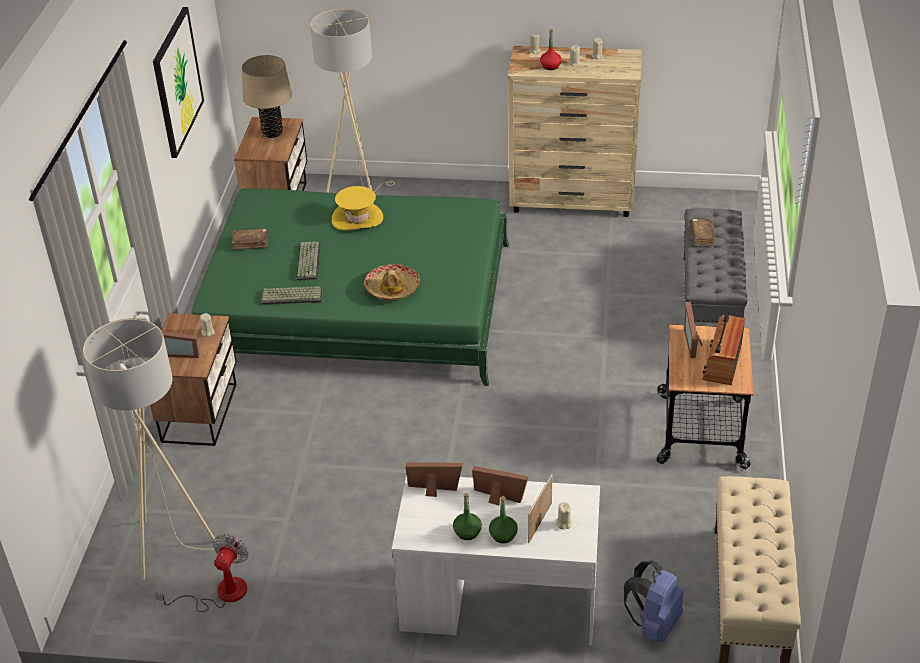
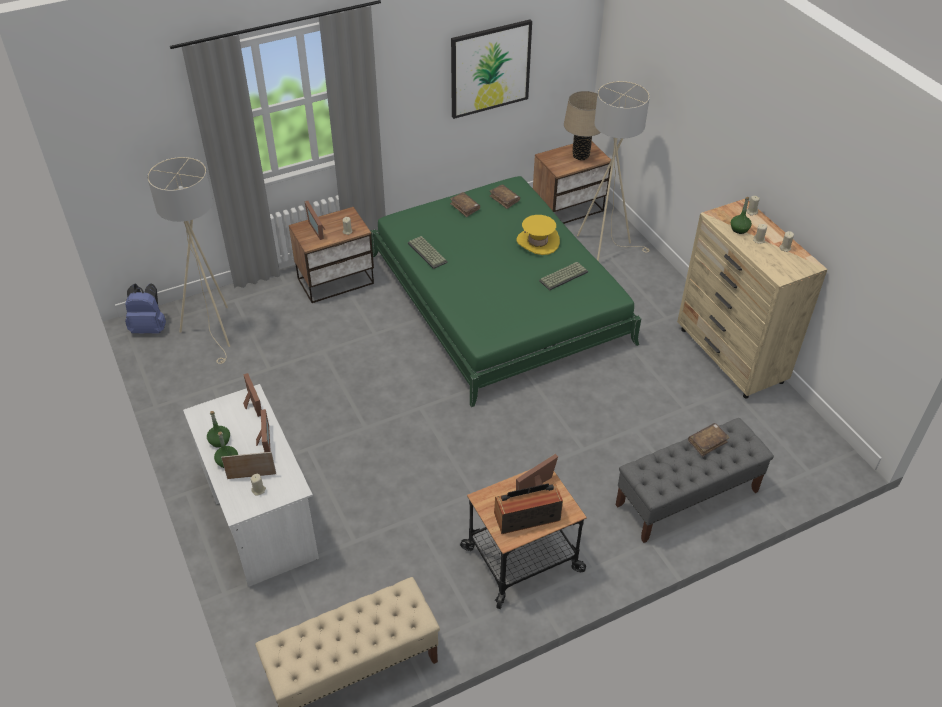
camera: 55 degrees right, 5 degrees up
fan [154,534,249,612] -> none
keyboard [296,241,321,280] -> keyboard moved to [539,262,588,290]
hat [364,264,420,300] -> none
red bottle [540,29,561,70] -> green bottle [731,197,752,234]
blue backpack [624,561,684,642] -> blue backpack moved to [125,283,166,334]
none -> brown book [489,184,520,209]

